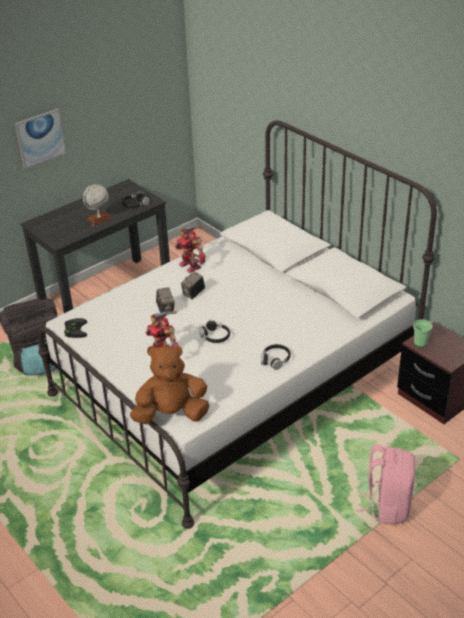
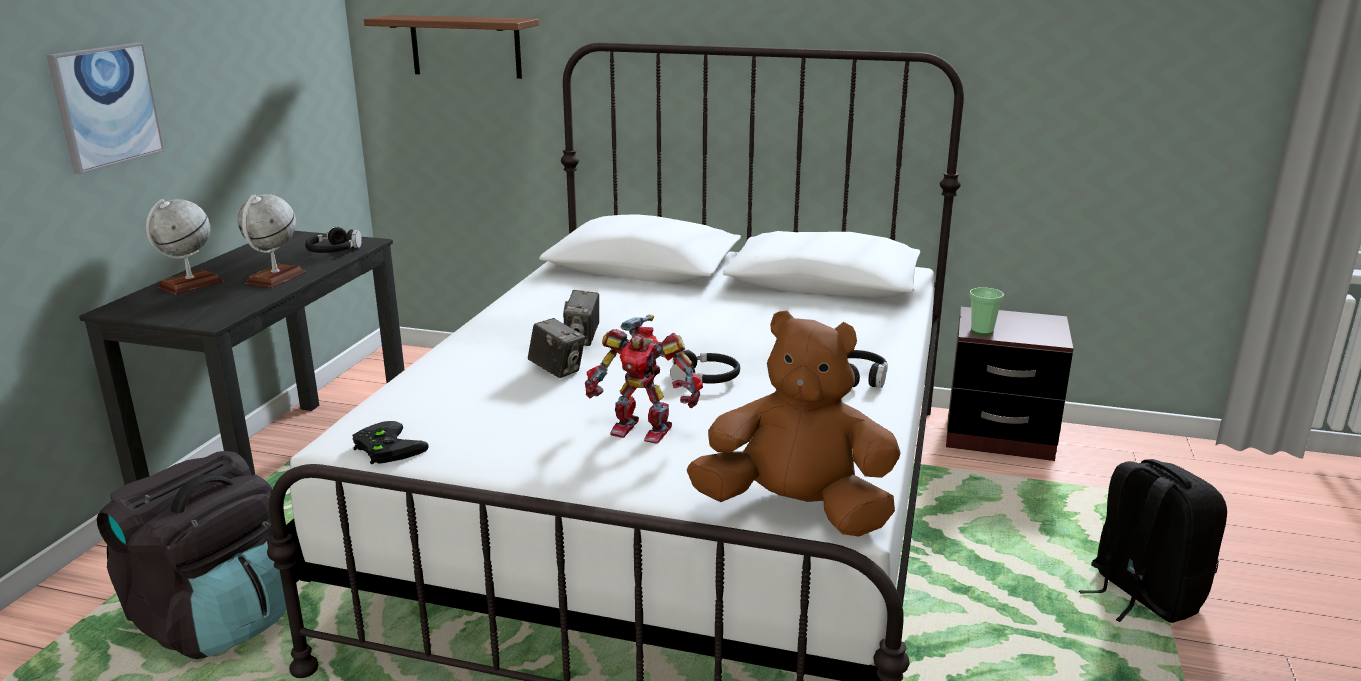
camera: 35 degrees left, 15 degrees down
brown plush toy [130,345,209,424] -> brown plush toy turned 60 degrees clockwise [687,311,901,537]
toy robot [175,226,206,273] -> none
pink backpack [357,444,415,525] -> black backpack [1079,459,1227,623]
none -> globe [146,199,223,295]
none -> shelf [364,15,539,79]

